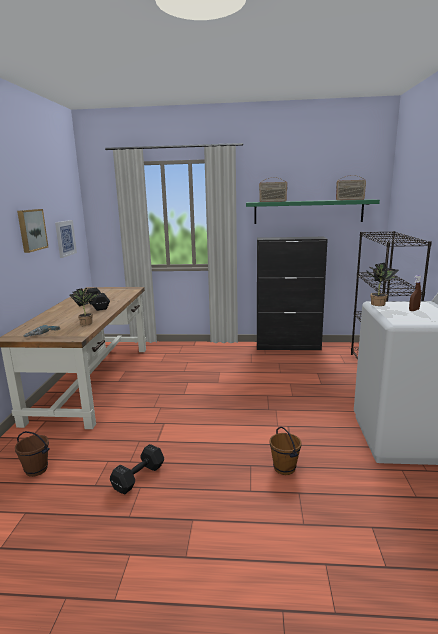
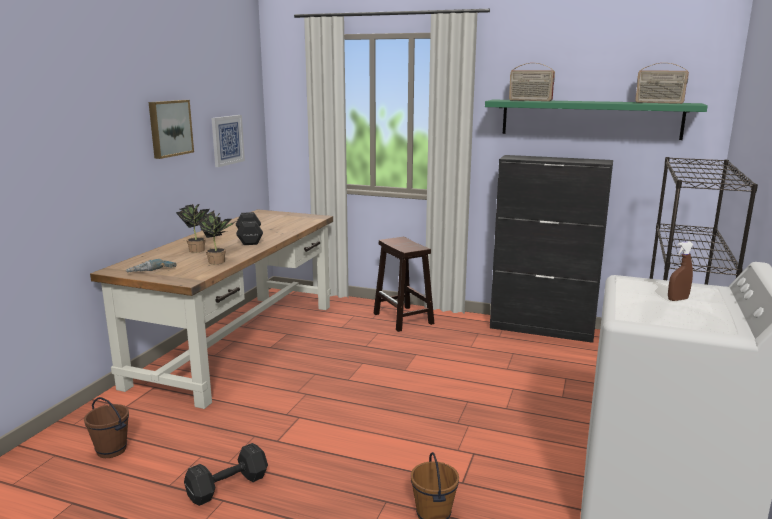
camera: 15 degrees right, 0 degrees up
potted plant [366,263,399,306] -> potted plant moved to [176,204,214,253]
none -> brown stool [374,237,434,332]

